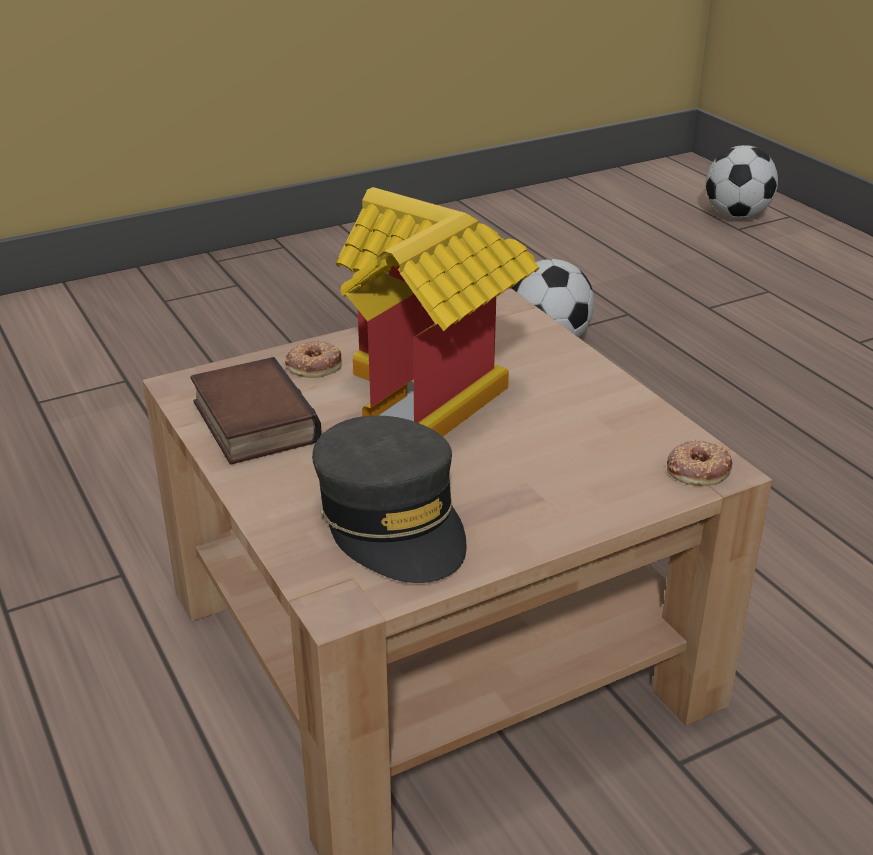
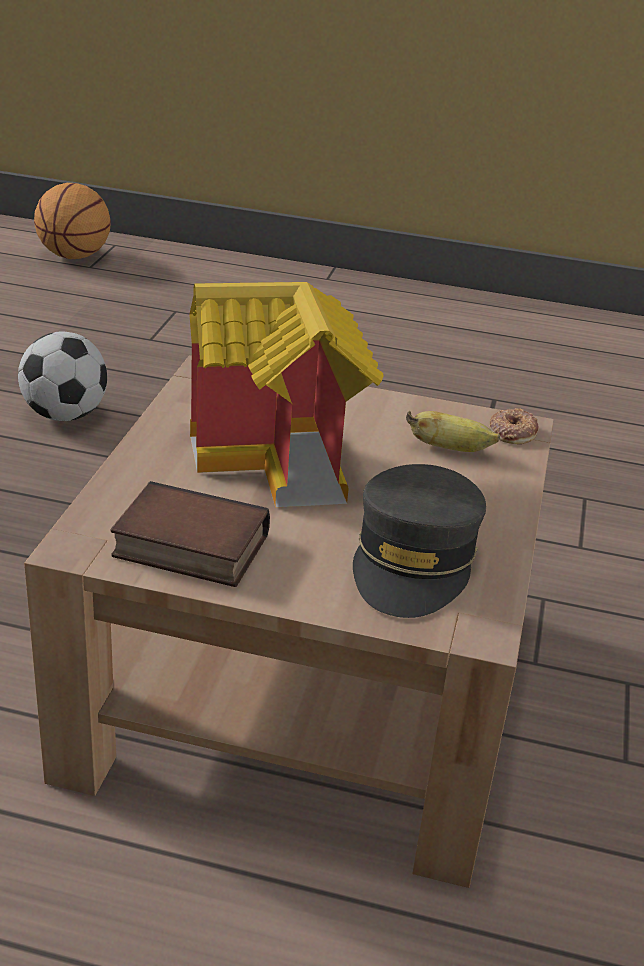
camera: 50 degrees left, 0 degrees up
donut [285,340,342,378] -> none
grey cap [312,416,467,583] -> grey cap turned 90 degrees clockwise [353,464,486,618]
football [706,145,778,219] -> basketball [34,183,111,259]
none -> banana [406,411,500,452]

